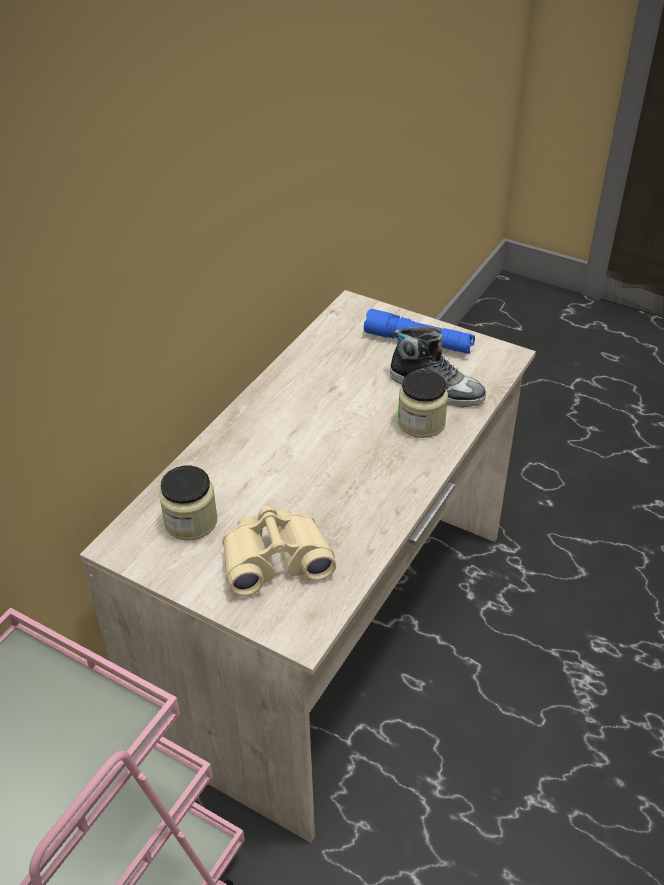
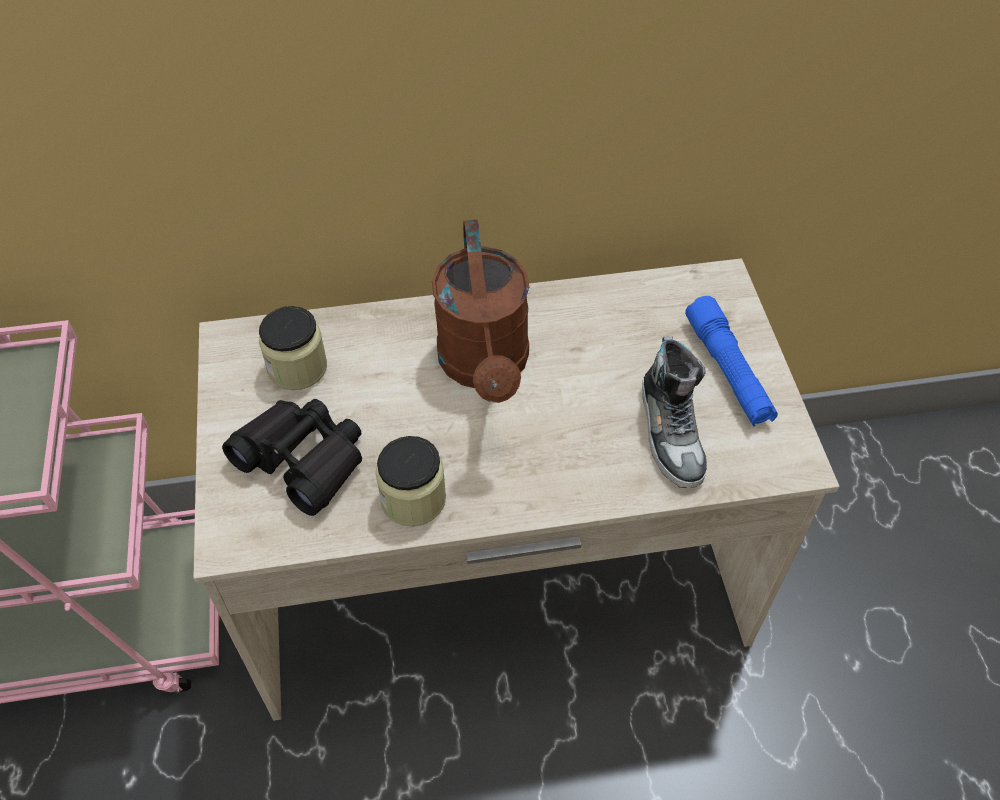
camera: 50 degrees right, 10 degrees up
beige binoculars [222,506,336,596] -> black binoculars [222,399,362,516]
jar [398,370,448,438] -> jar moved to [375,436,446,526]
none -> brown watering can [432,219,529,403]

